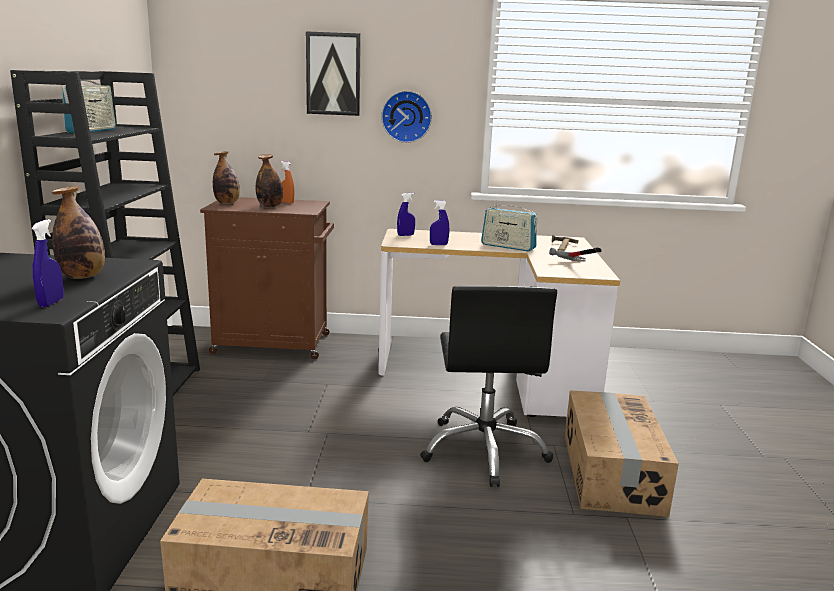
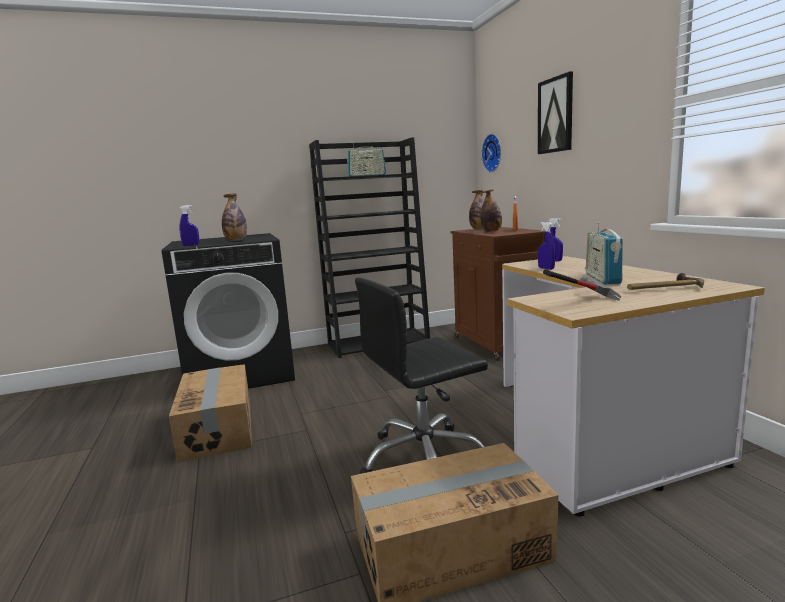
camera: 70 degrees right, 5 degrees down
wall clock [381,91,432,143] -> wall clock moved to [482,134,501,172]

